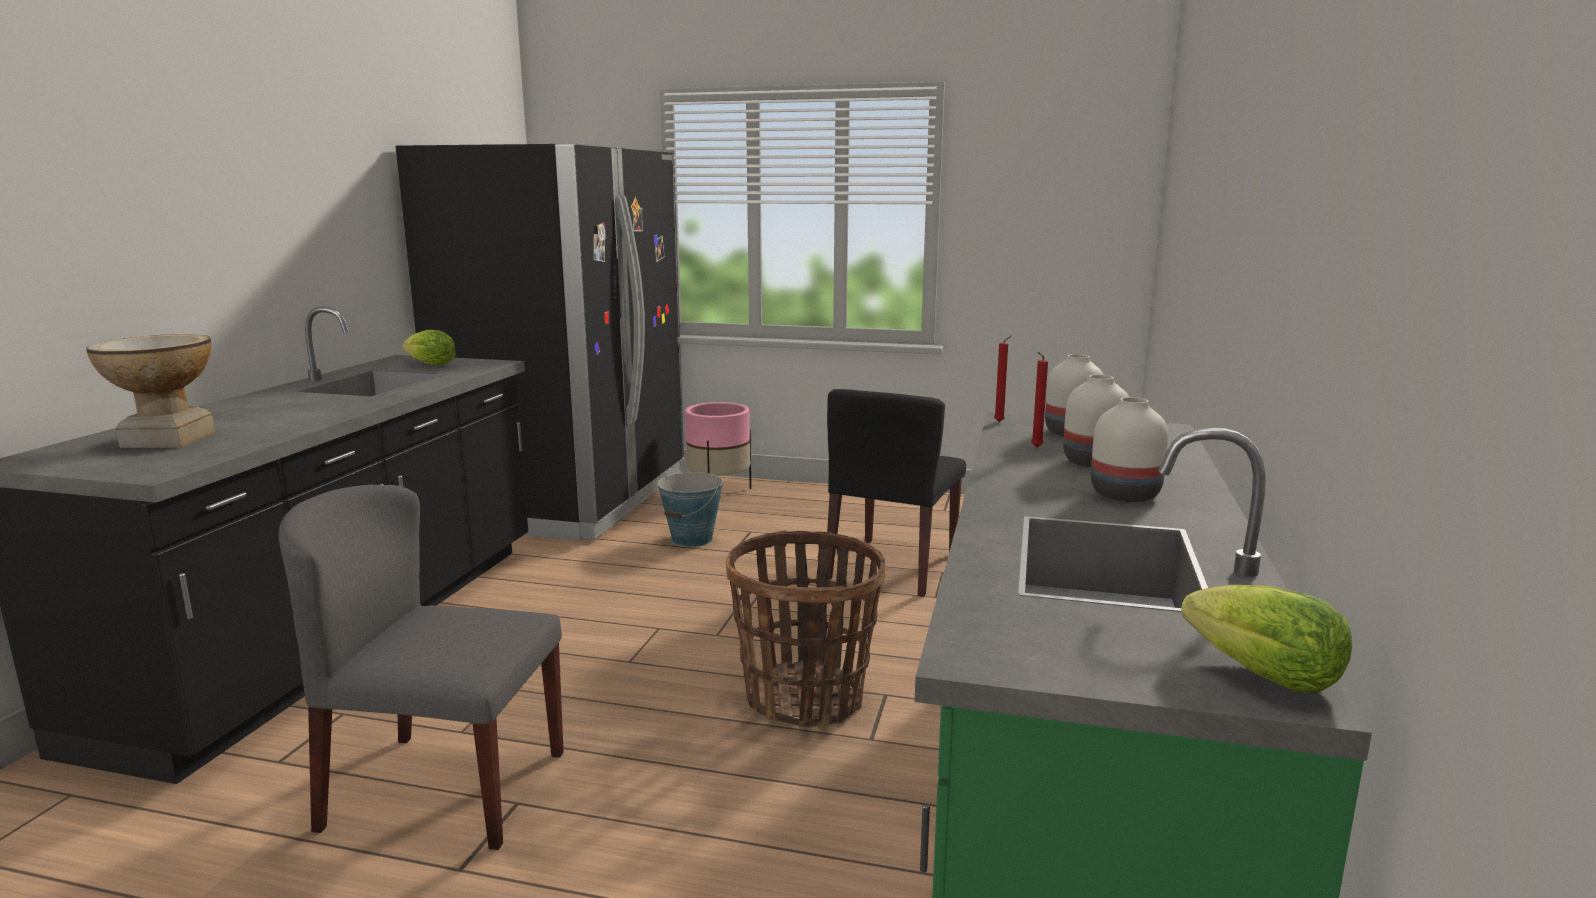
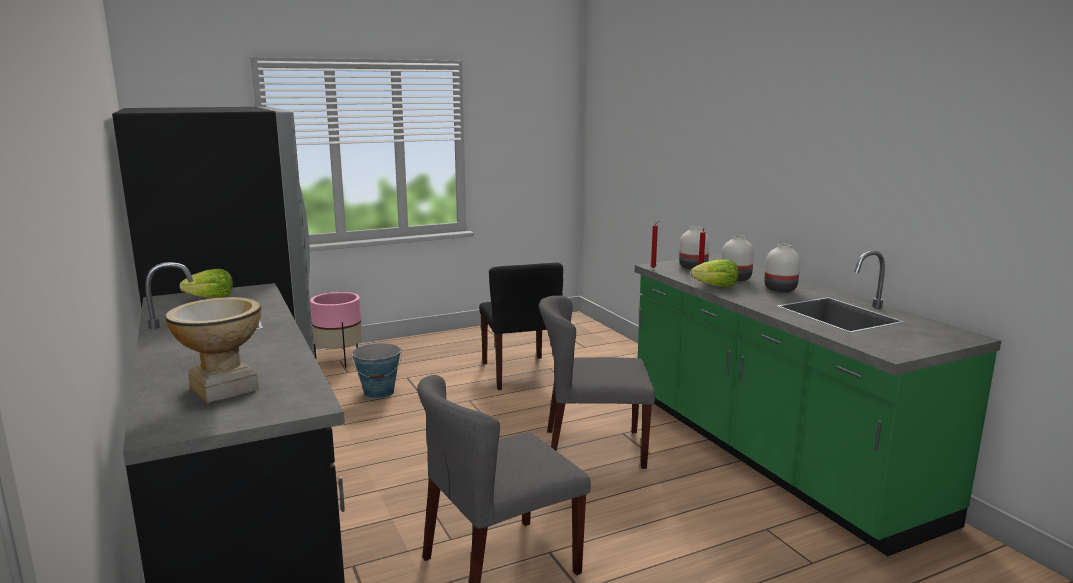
camera: 40 degrees left, 0 degrees up
basket [726,530,885,728] -> grey chair [539,296,655,469]
lettuce [1181,585,1352,692] -> lettuce moved to [690,259,738,287]

